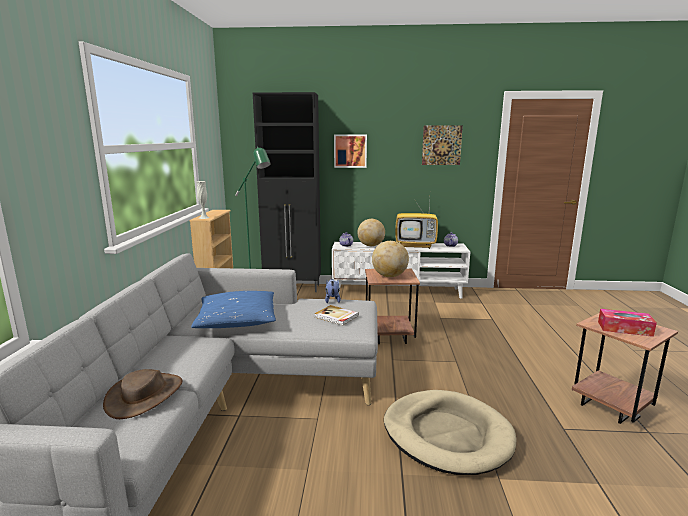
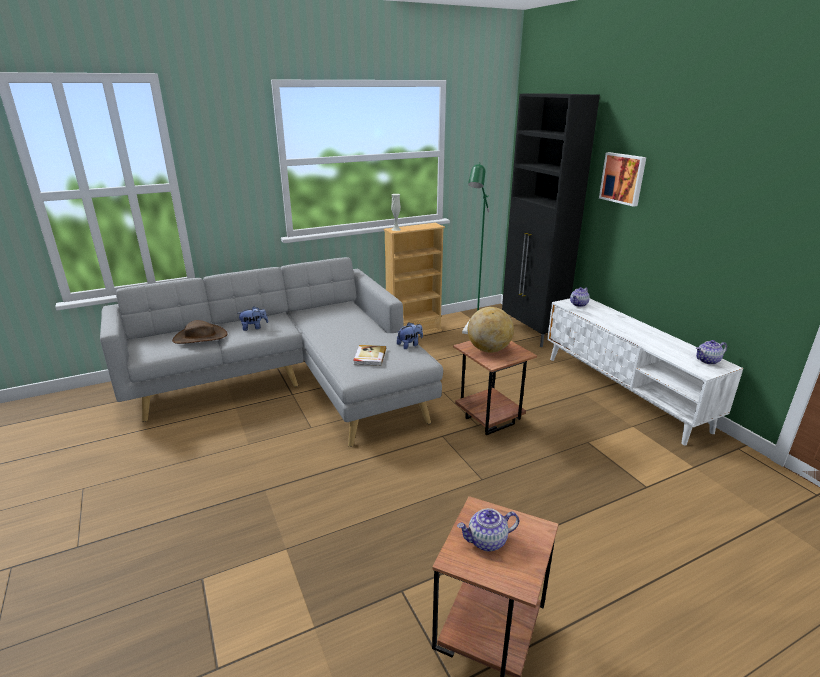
camera: 60 degrees right, 10 degrees up
blue pillow [191,291,276,328] -> none
globe [357,219,385,246] -> none
beige dog bed [384,390,517,475] -> none
television [395,196,438,249] -> none
picture [422,126,463,165] -> none
tissue box [598,309,657,337] -> teapot [457,508,519,551]
none -> plush toy [237,306,268,331]

